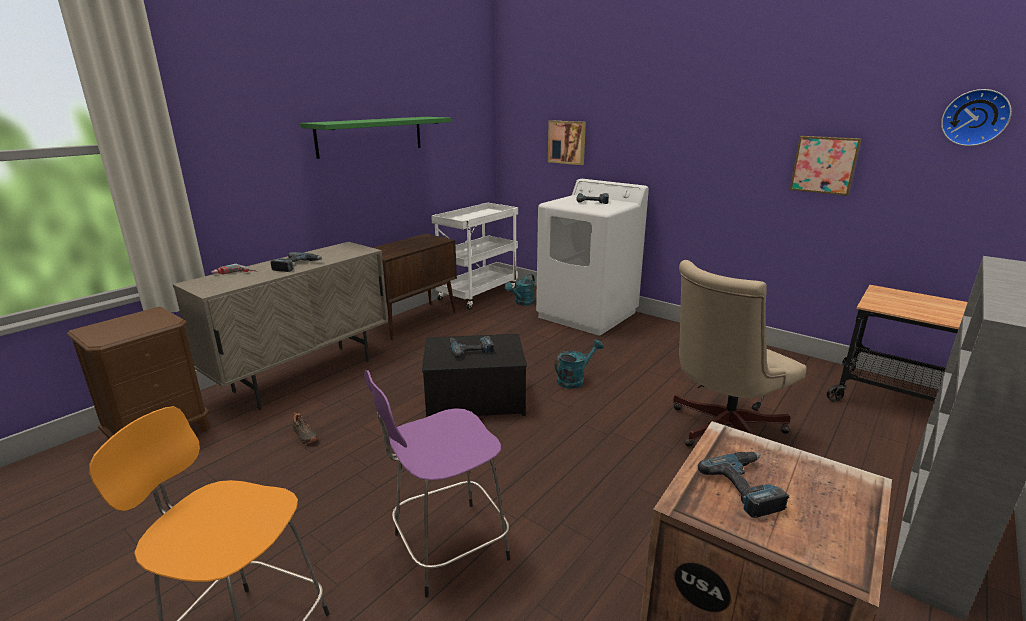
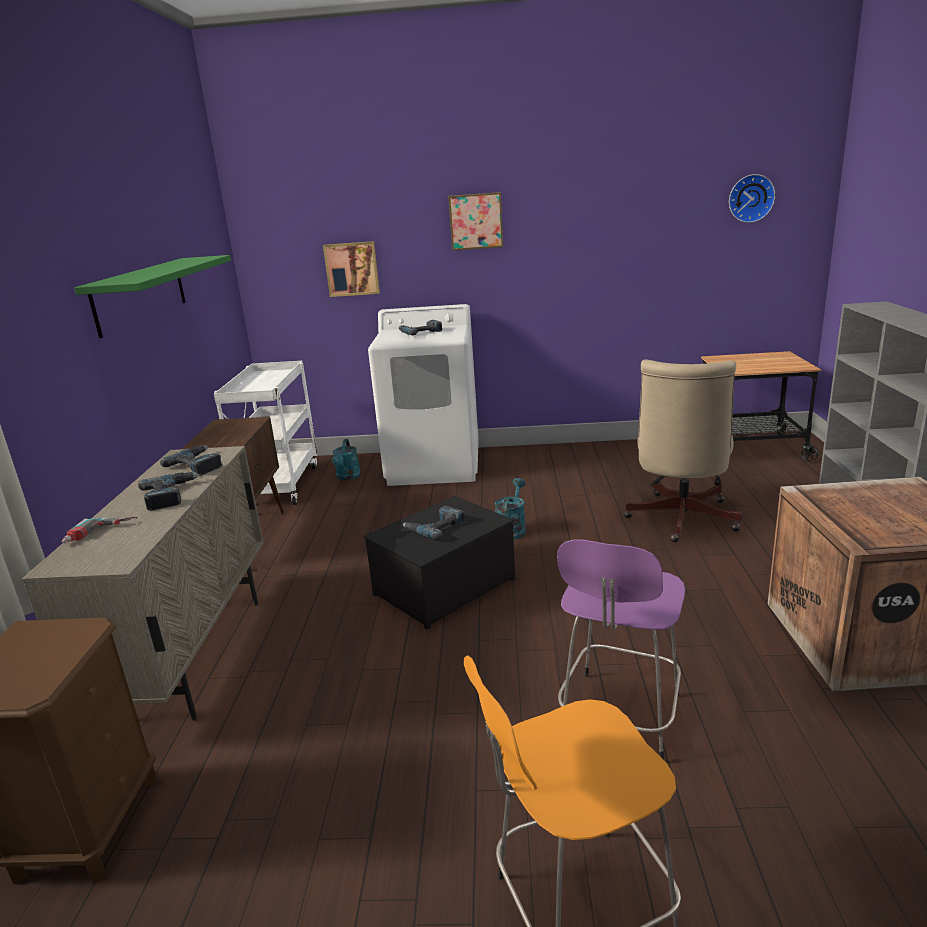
camera: 35 degrees left, 0 degrees up
black shoe [292,412,318,444] -> none
power drill [698,451,789,518] -> power drill moved to [160,445,222,476]
picture [790,136,862,196] -> picture moved to [448,192,503,251]

